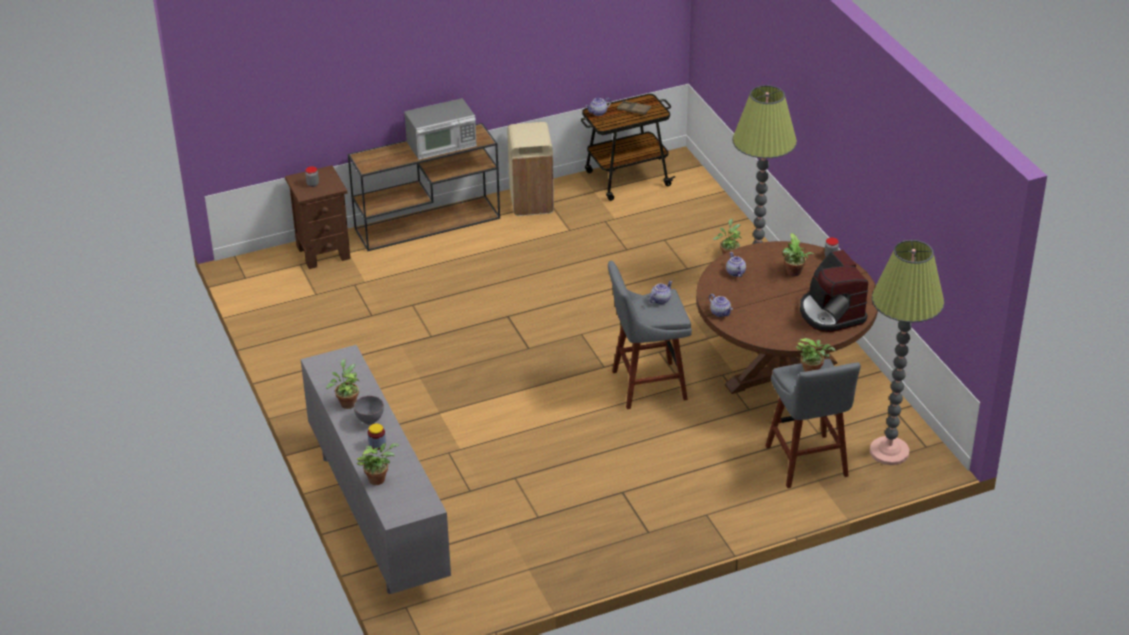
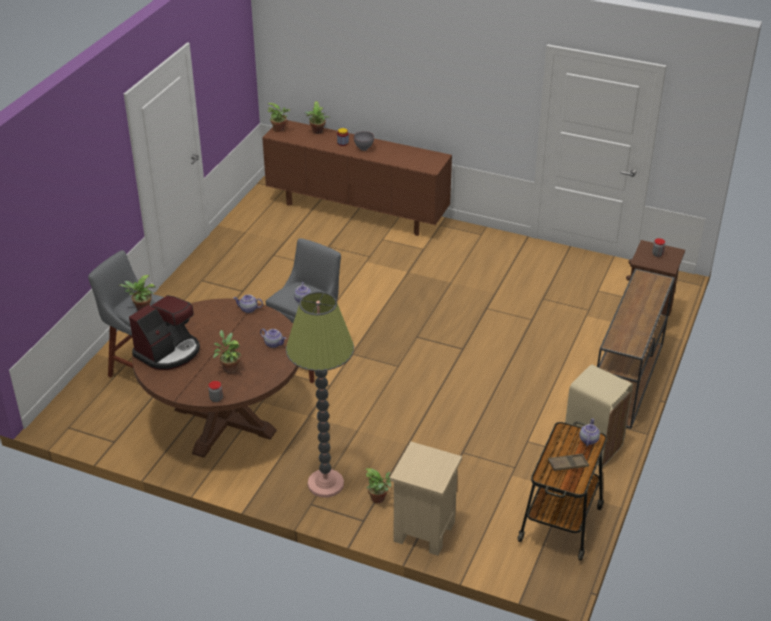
camera: 135 degrees right, 0 degrees up
grey cabinet [301,345,451,594] -> brown cabinet [262,120,452,236]
potted plant [326,359,360,409] -> potted plant moved to [268,103,290,132]
microwave [404,98,477,160] -> none
coffee machine [800,250,868,332] -> coffee machine turned 105 degrees clockwise [129,295,200,370]
floor lamp [870,240,944,465] -> none
none -> beige nightstand [390,442,462,556]

